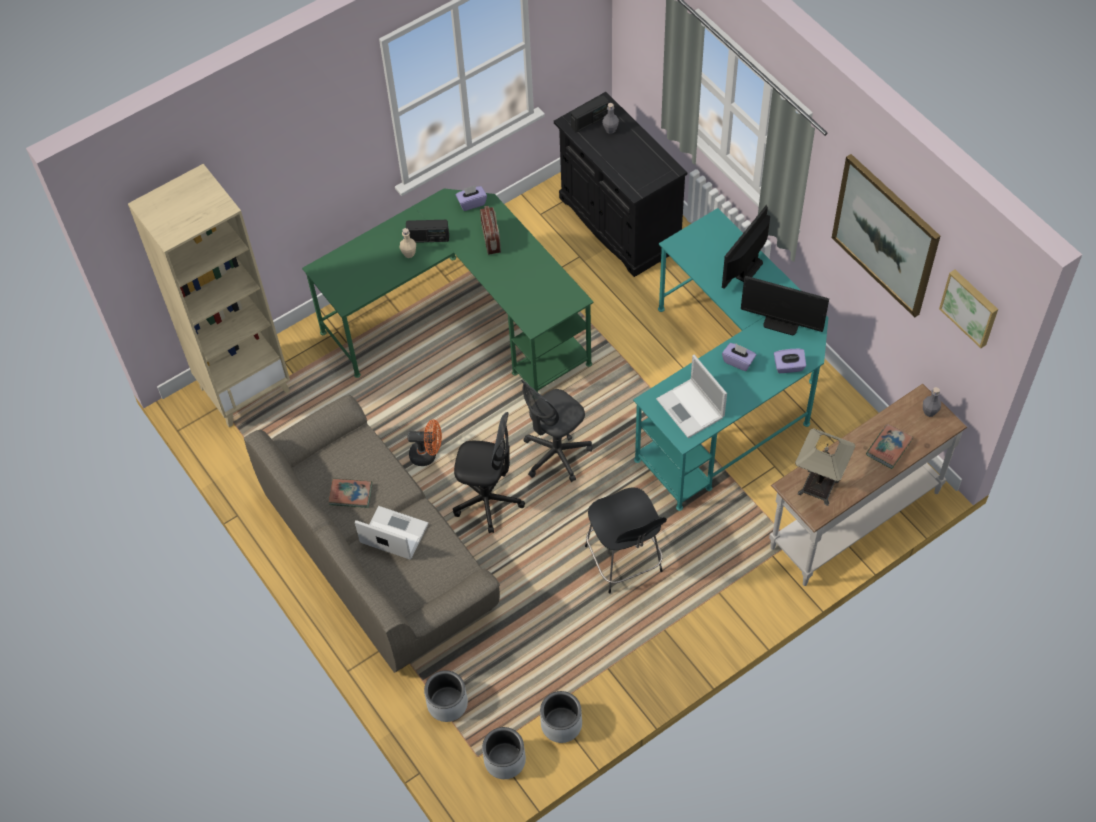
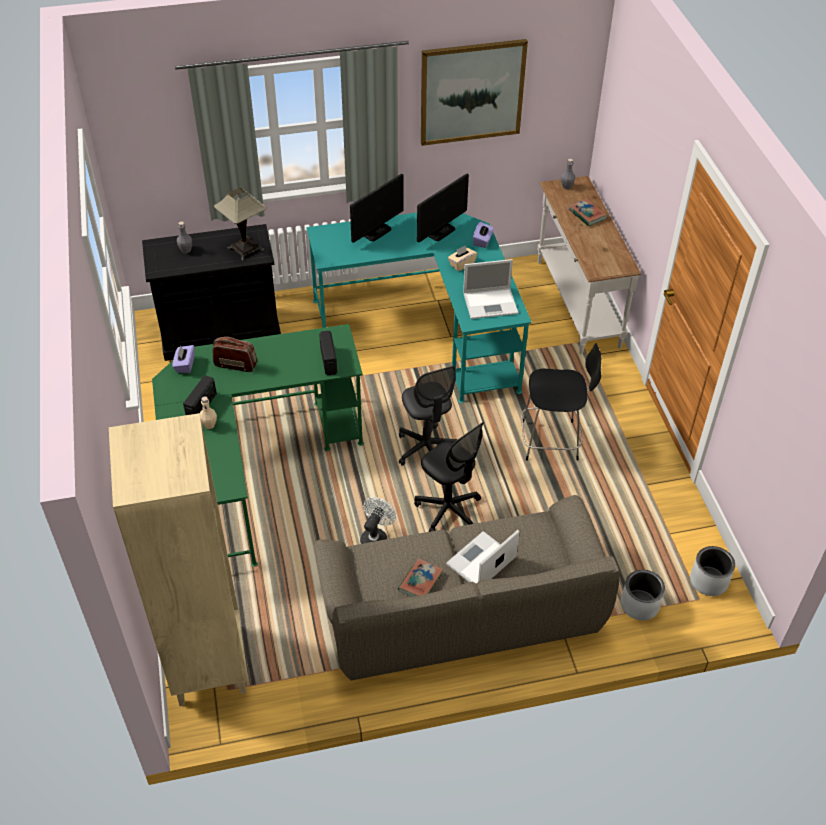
camera: 70 degrees left, 10 degrees down
orange fan [407,419,442,466] -> white fan [360,497,396,544]
black office chair [453,412,525,533] -> black office chair turned 105 degrees clockwise [414,422,484,532]
grey planter [540,691,582,743] -> none
radio [570,95,609,132] -> radio moved to [319,331,337,376]
monitor [722,204,770,289] -> monitor turned 105 degrees counterclockwise [350,174,404,243]
purple tissue box [722,343,756,371] -> beige tissue box [448,245,477,271]
table lamp [795,428,856,506] -> table lamp moved to [214,188,266,261]
picture [939,270,998,348] -> none

